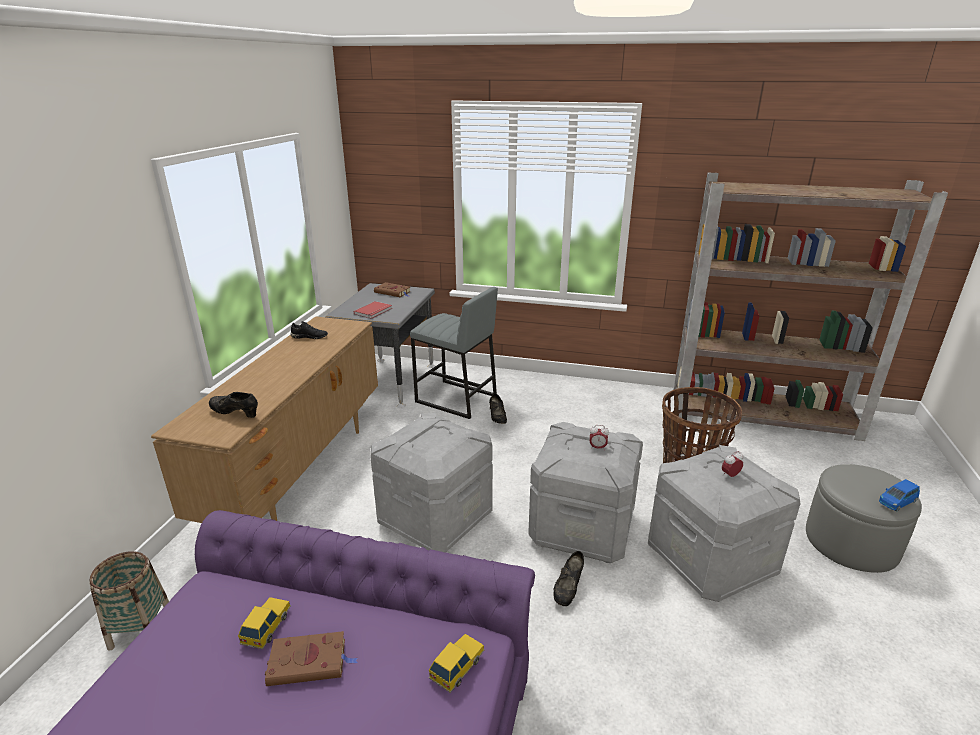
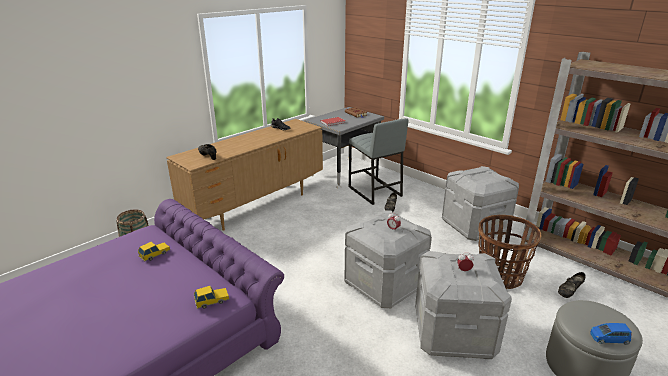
camera: 30 degrees right, 0 degrees up
brown book [265,631,358,686] -> none
grey storage box [370,413,493,552] -> grey storage box moved to [442,166,519,241]
black shoe [554,551,584,606] -> black shoe moved to [558,272,586,298]

